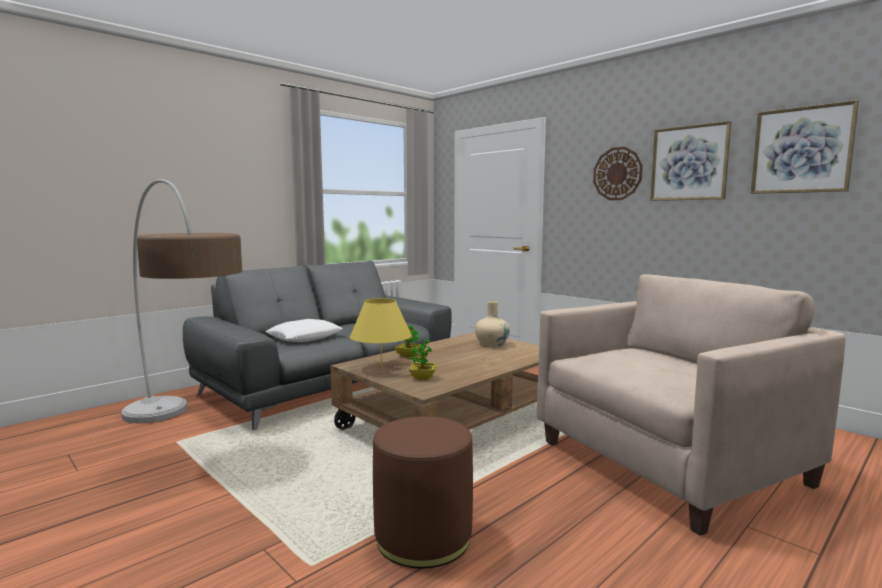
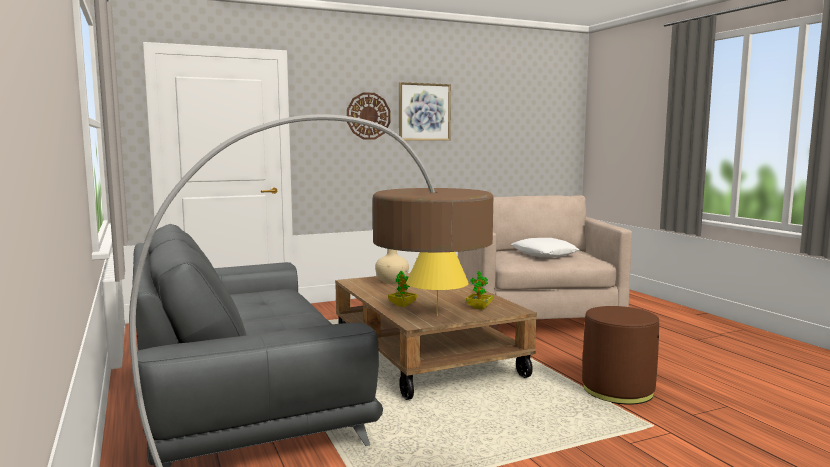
camera: 70 degrees left, 0 degrees up
white pillow [266,319,343,342] -> white pillow moved to [511,238,579,257]
picture [751,100,859,194] -> none

